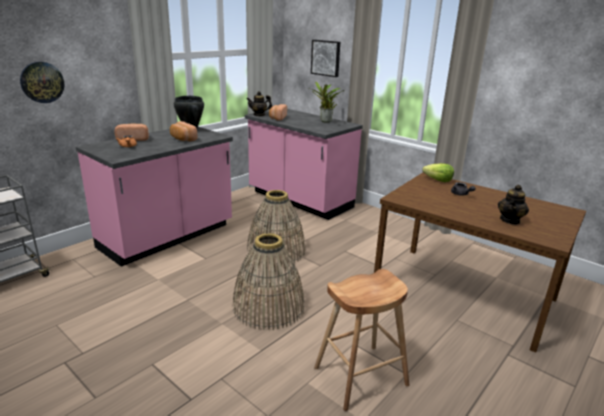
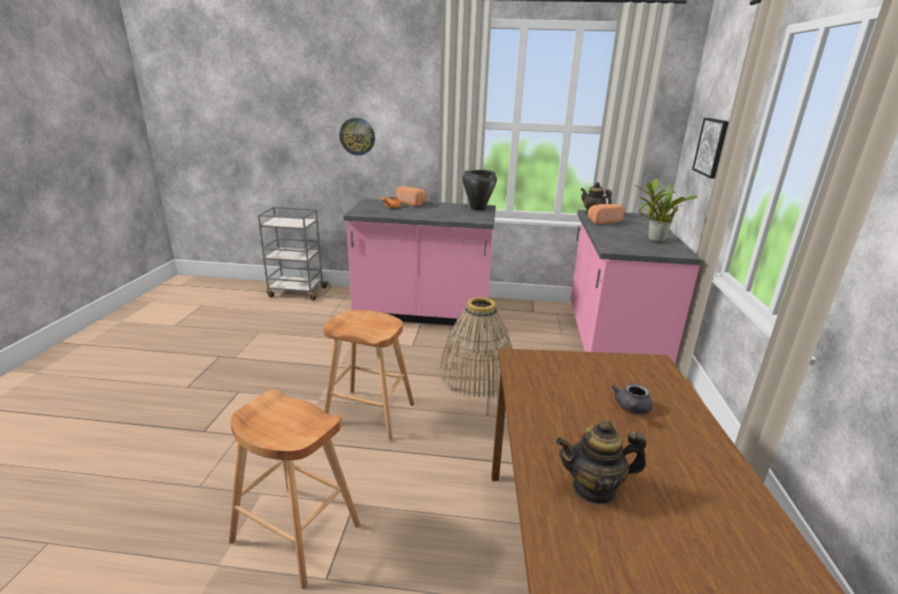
camera: 55 degrees right, 0 degrees up
bread [170,121,197,141] -> none
basket [233,233,305,330] -> brown stool [323,310,414,440]
lettuce [422,163,454,182] -> none

